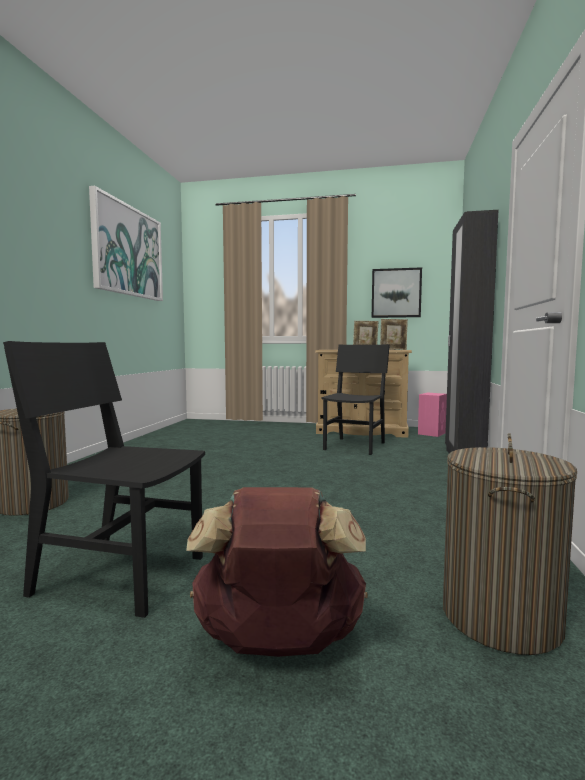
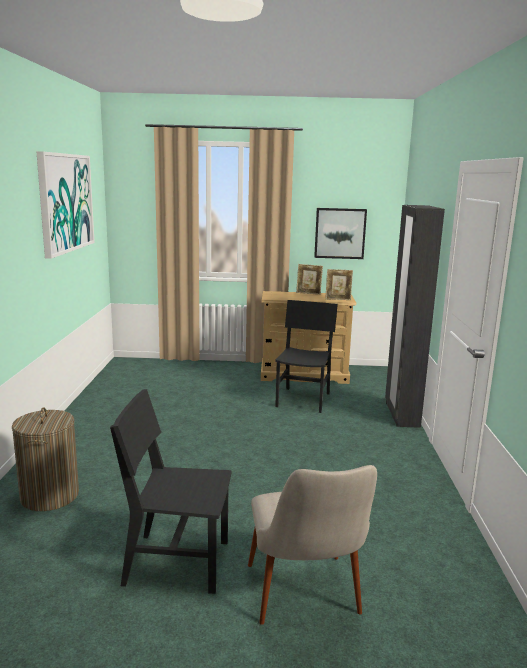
camera: 10 degrees left, 10 degrees up
brown backpack [186,487,368,657] -> beige chair [248,465,377,625]
pink speaker [418,393,447,437] -> none
laundry basket [443,433,577,655] -> none

